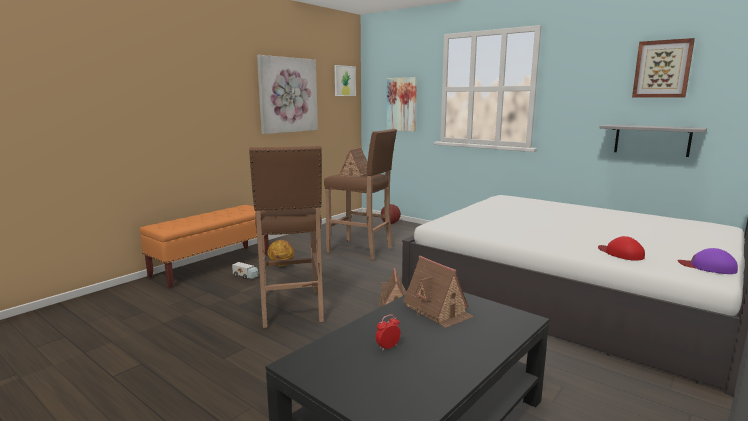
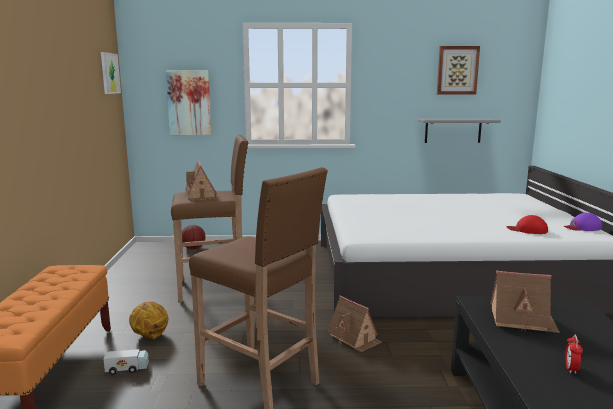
camera: 40 degrees left, 0 degrees up
picture [257,55,318,134] -> none

